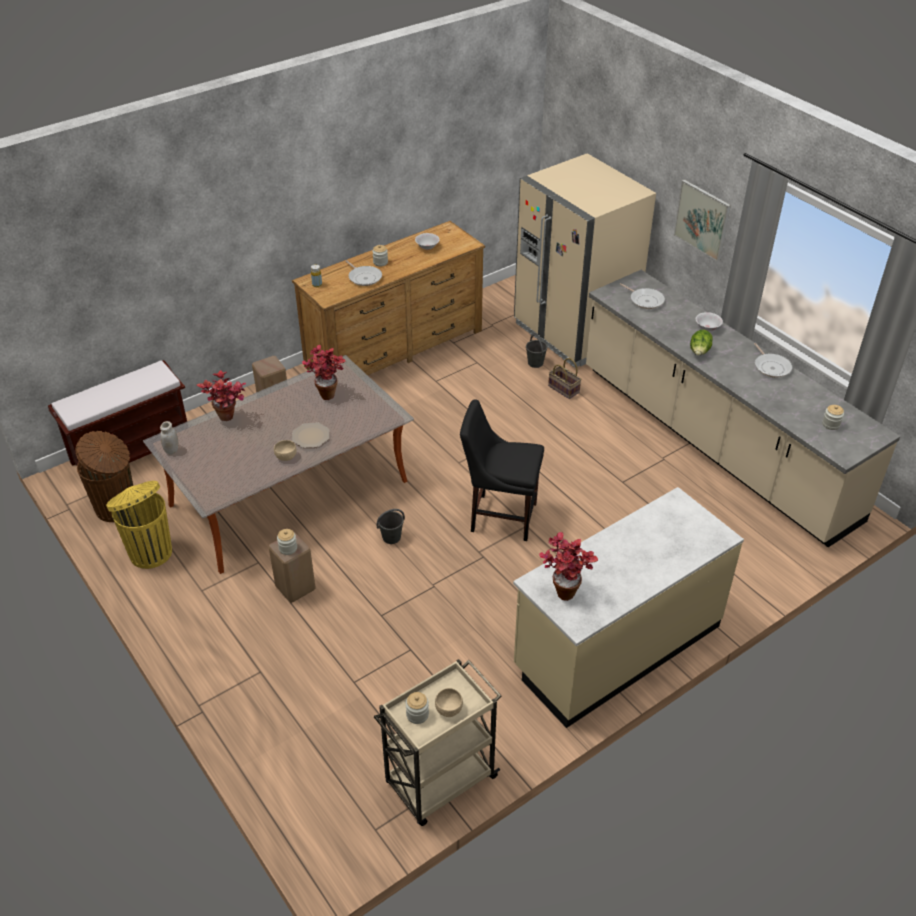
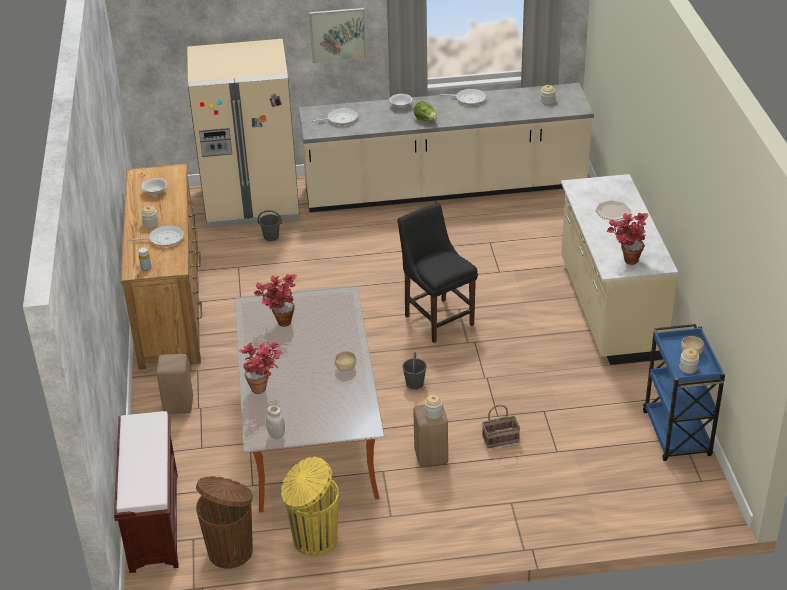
camera: 60 degrees left, 5 degrees down
plate [292,423,329,448] -> plate moved to [595,200,631,220]
beige cart [374,659,502,826] -> blue cart [643,324,725,461]
black chair [460,399,544,541] -> black chair turned 105 degrees clockwise [398,203,478,343]
basket [548,358,581,399] -> basket moved to [482,405,520,448]

